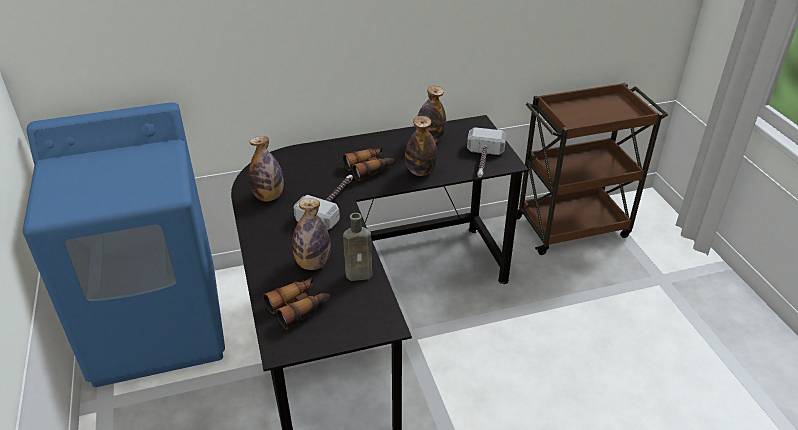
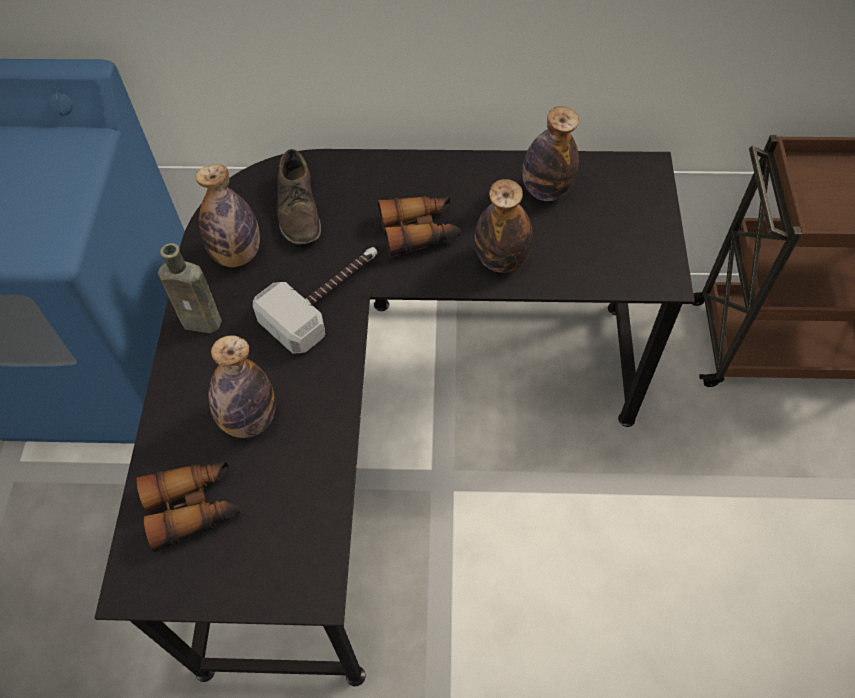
camera: 20 degrees right, 20 degrees up
brown bottle [343,213,373,281] -> brown bottle moved to [158,243,222,333]
hammer [467,127,506,177] -> none
none -> brown shoe [277,149,321,245]

